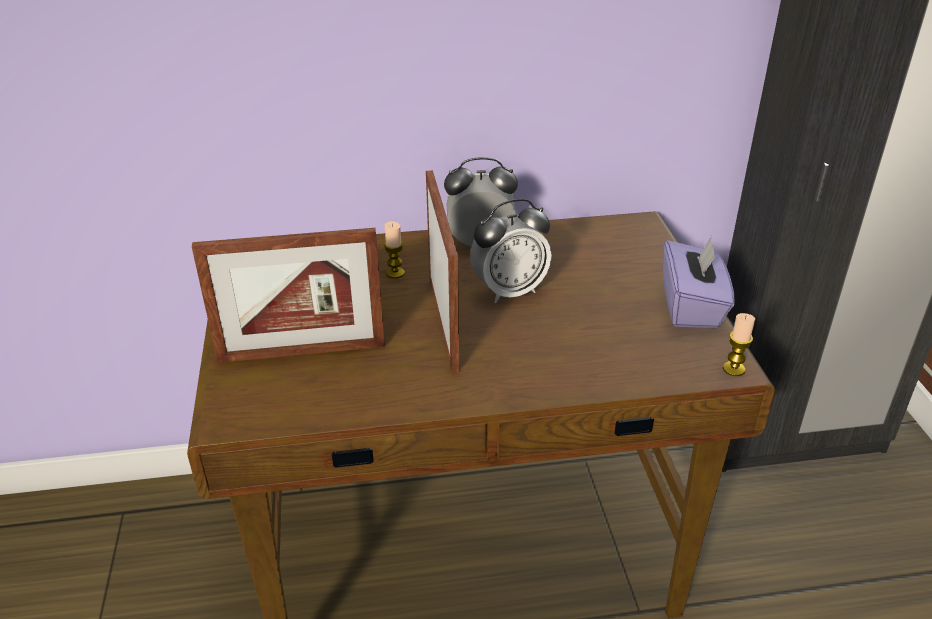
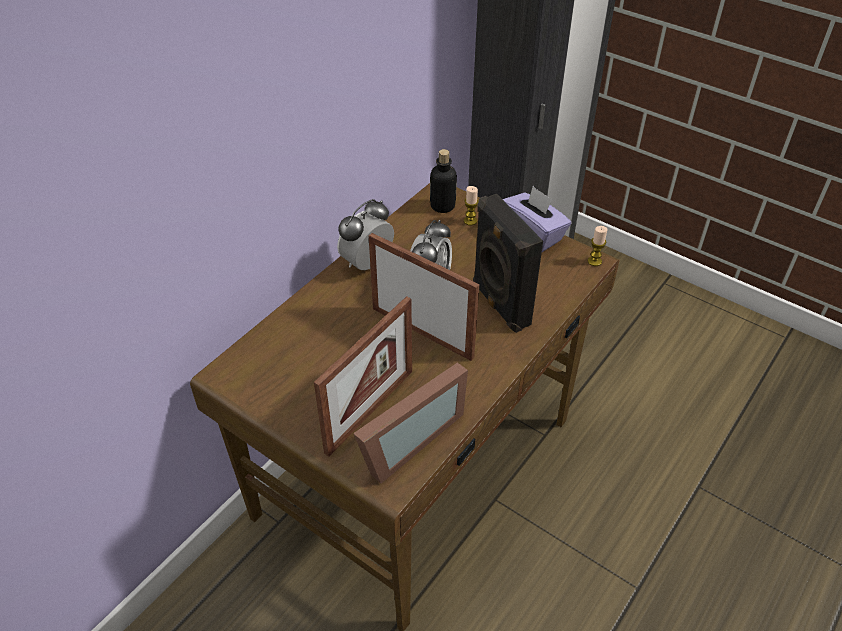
camera: 45 degrees left, 10 degrees up
candle [384,221,405,279] -> candle moved to [464,186,479,226]
none -> picture frame [353,363,468,484]
none -> bottle [430,149,457,213]
none -> black speaker [473,194,543,333]

